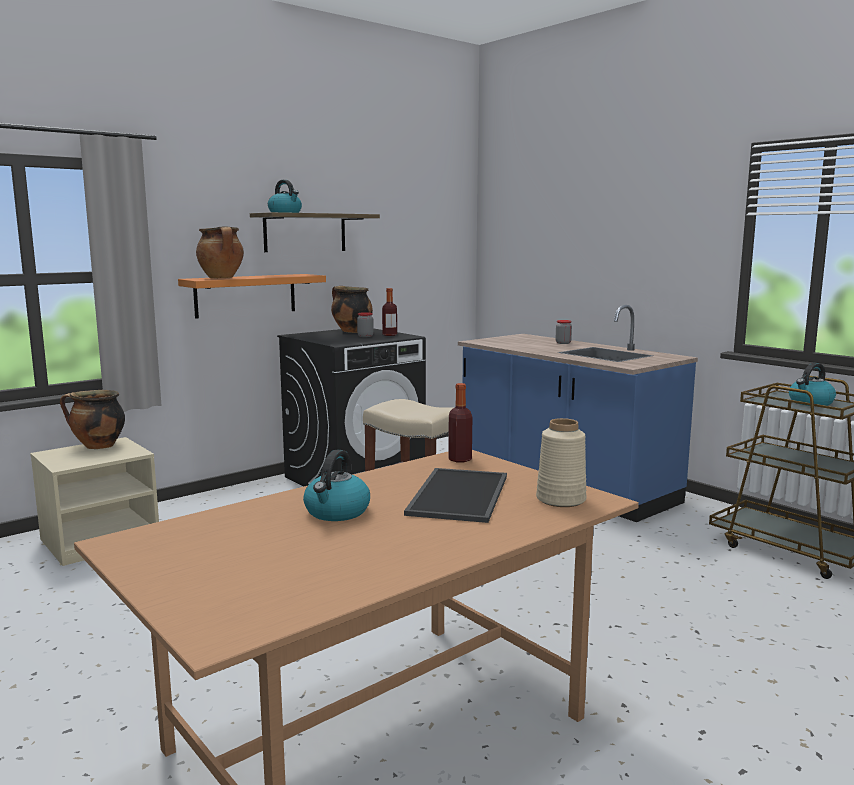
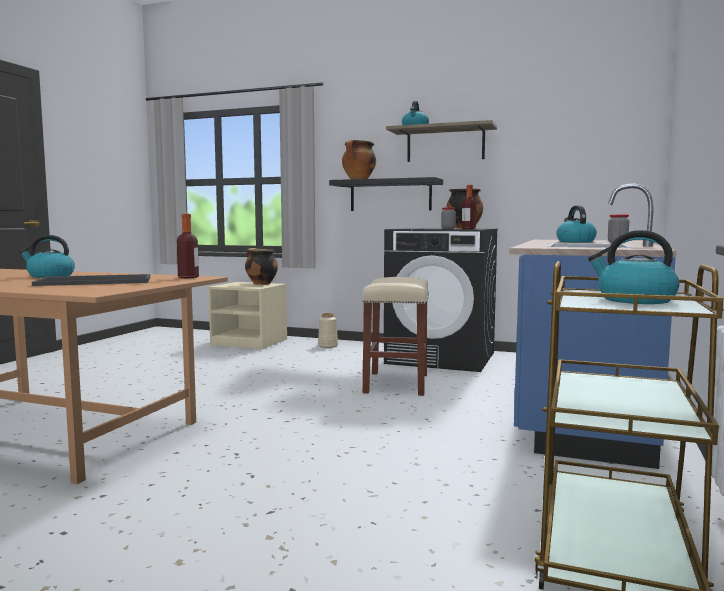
camera: 60 degrees right, 5 degrees down
orange shelf [178,274,326,319] -> black shelf [329,177,443,211]
beige vase [536,418,586,507] -> beige vase moved to [318,313,338,348]
none -> kettle [556,205,597,242]

